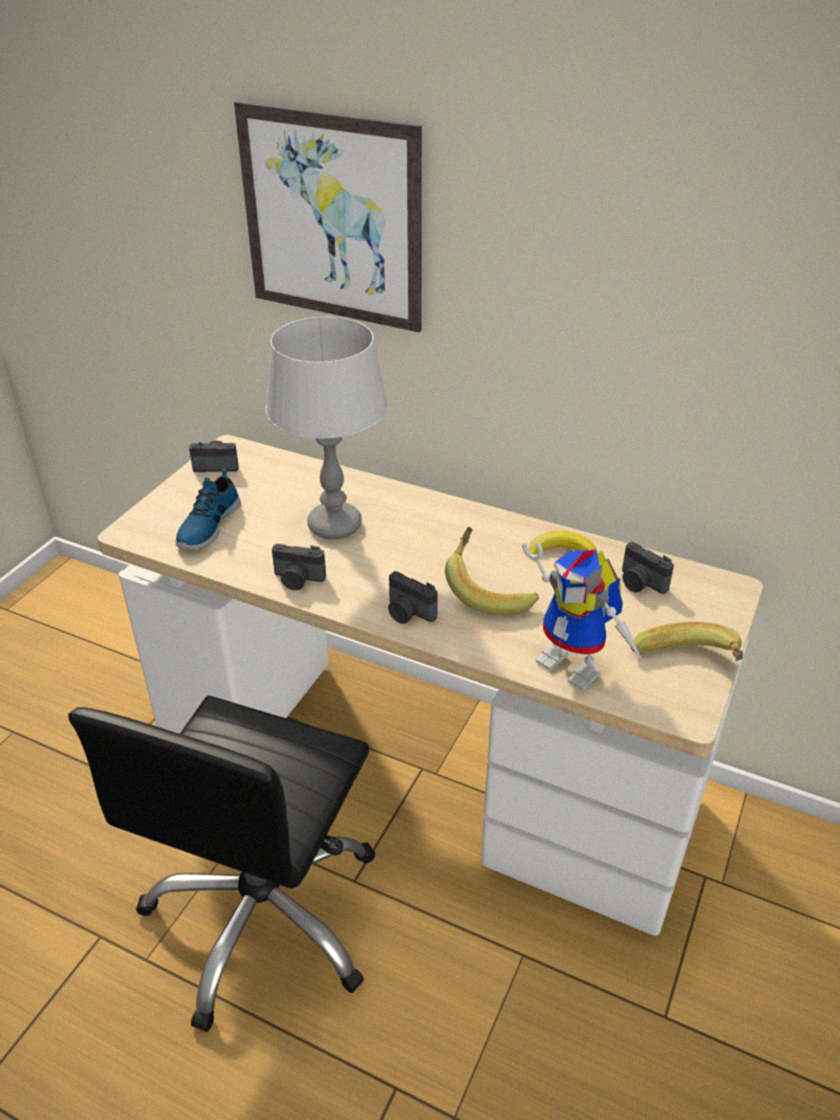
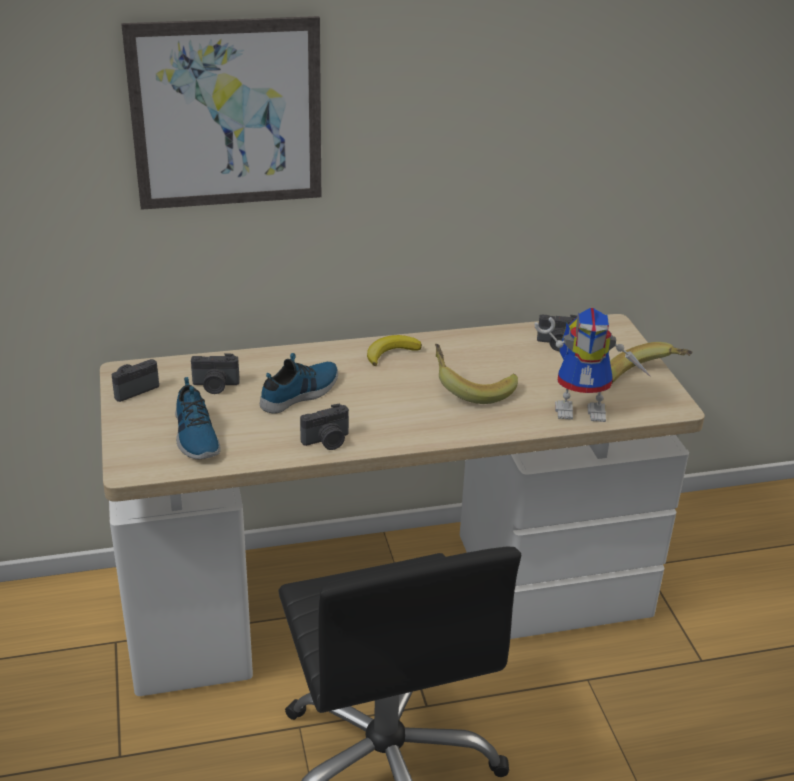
camera: 40 degrees left, 5 degrees down
grey table lamp [265,317,388,539] -> shoe [260,353,338,414]
camera [388,571,438,624] -> camera moved to [191,353,240,394]
banana [529,531,597,555] -> banana moved to [367,335,422,366]

